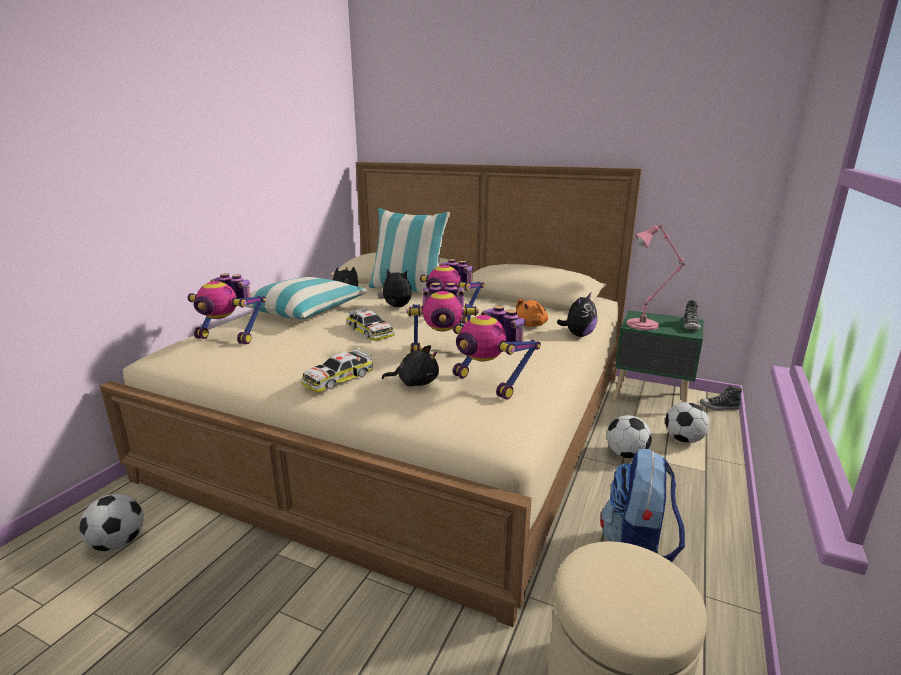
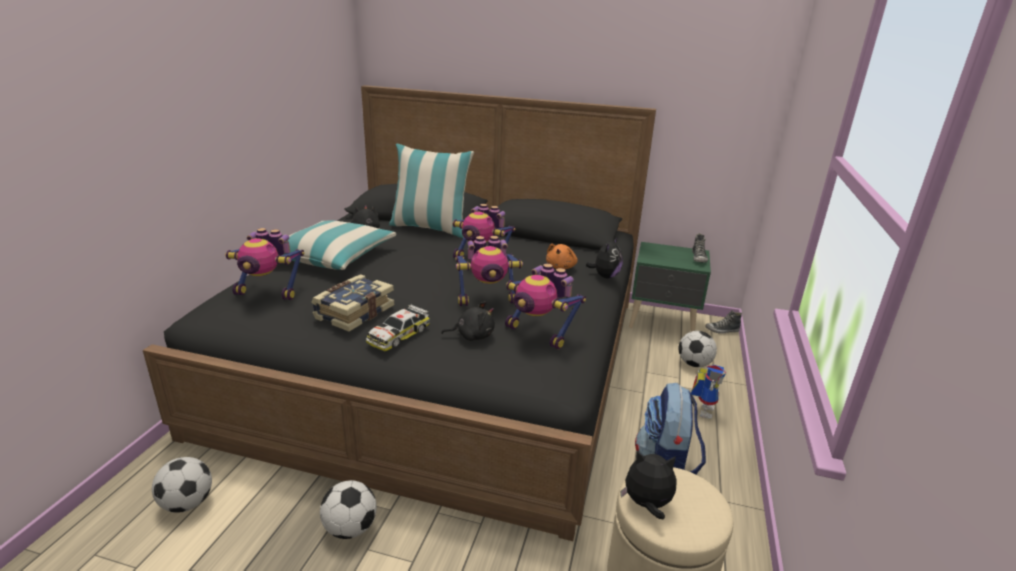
camera: 10 degrees left, 5 degrees up
beige bed [100,162,642,627] -> black bed [143,85,656,541]
toy car [347,308,394,341] -> none
plush toy [378,269,412,307] -> plush toy moved to [621,450,676,519]
football [607,415,652,458] -> football moved to [320,480,377,539]
pink table lamp [627,224,685,330] -> none
none -> book [311,274,394,332]
none -> toy robot [691,365,726,420]

